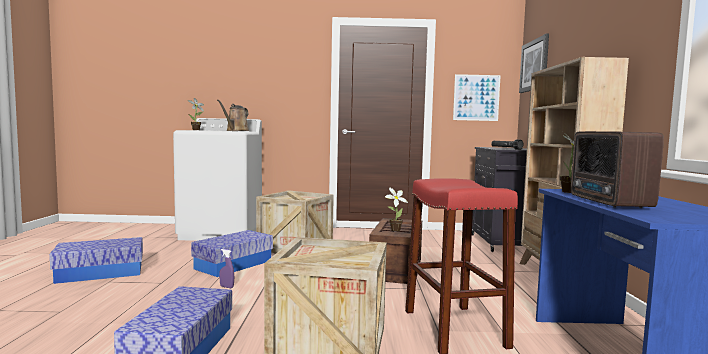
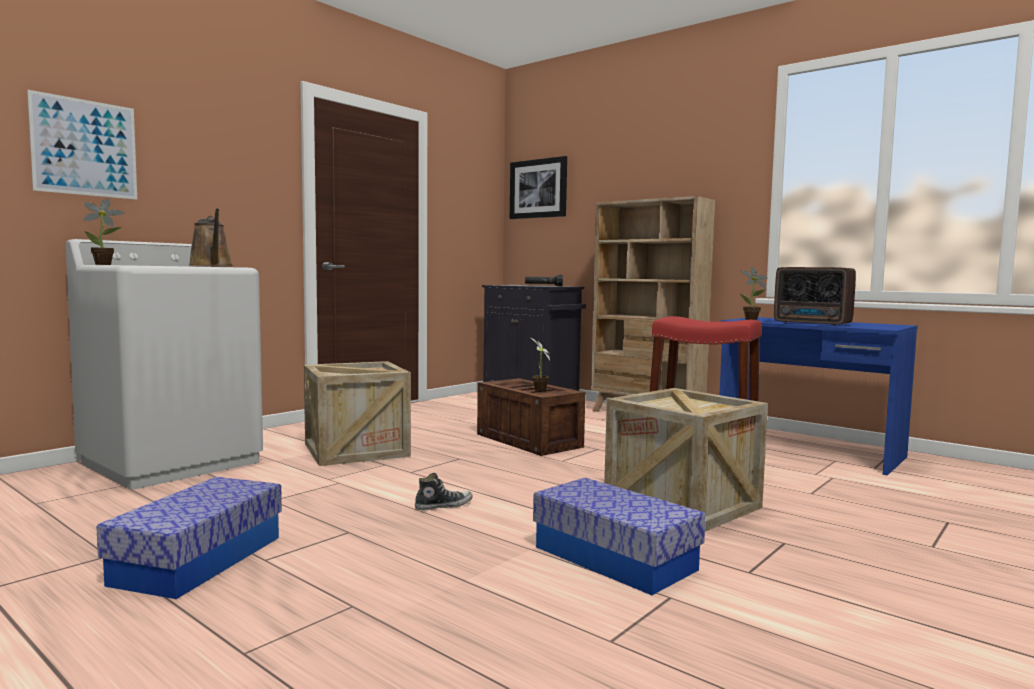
camera: 50 degrees left, 0 degrees up
storage box [191,230,273,277] -> none
purple spray bottle [219,249,234,288] -> shoe [415,473,473,510]
picture [453,74,501,121] -> picture moved to [27,90,137,200]

